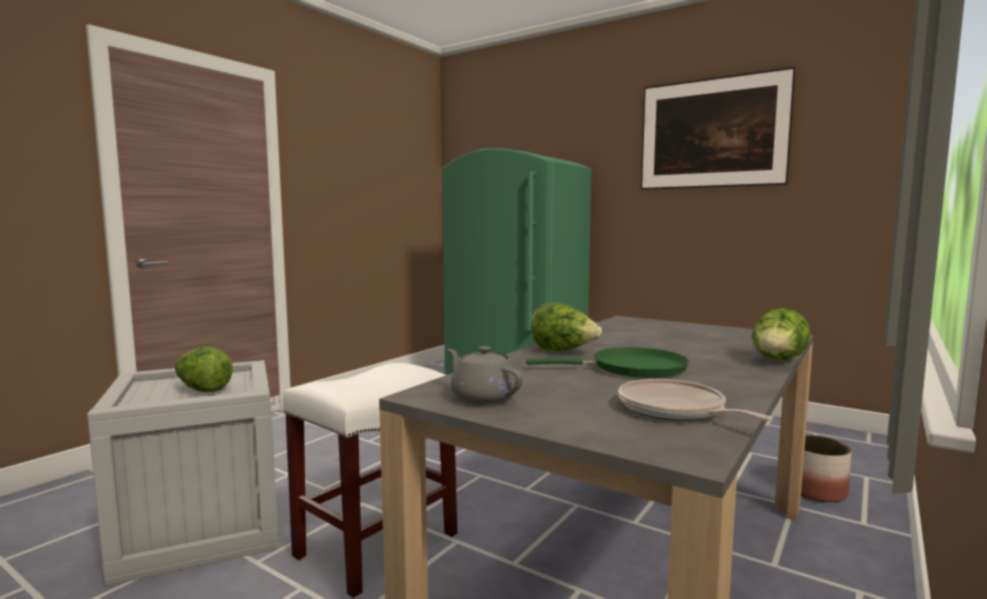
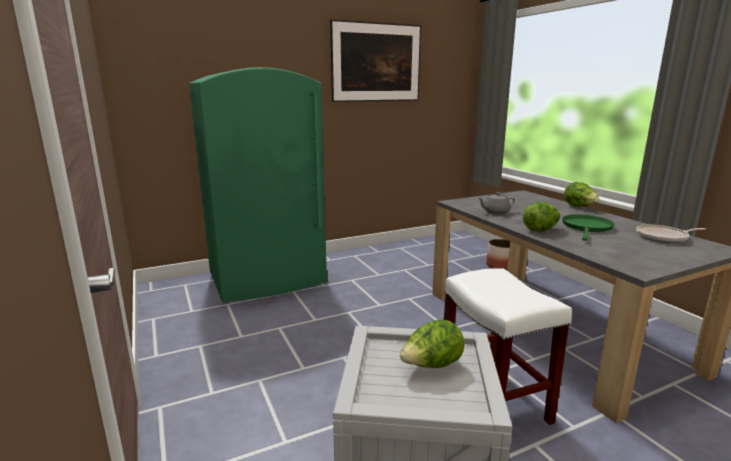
camera: 60 degrees left, 10 degrees up
grey teapot [447,346,523,405] -> grey teapot moved to [478,192,515,214]

